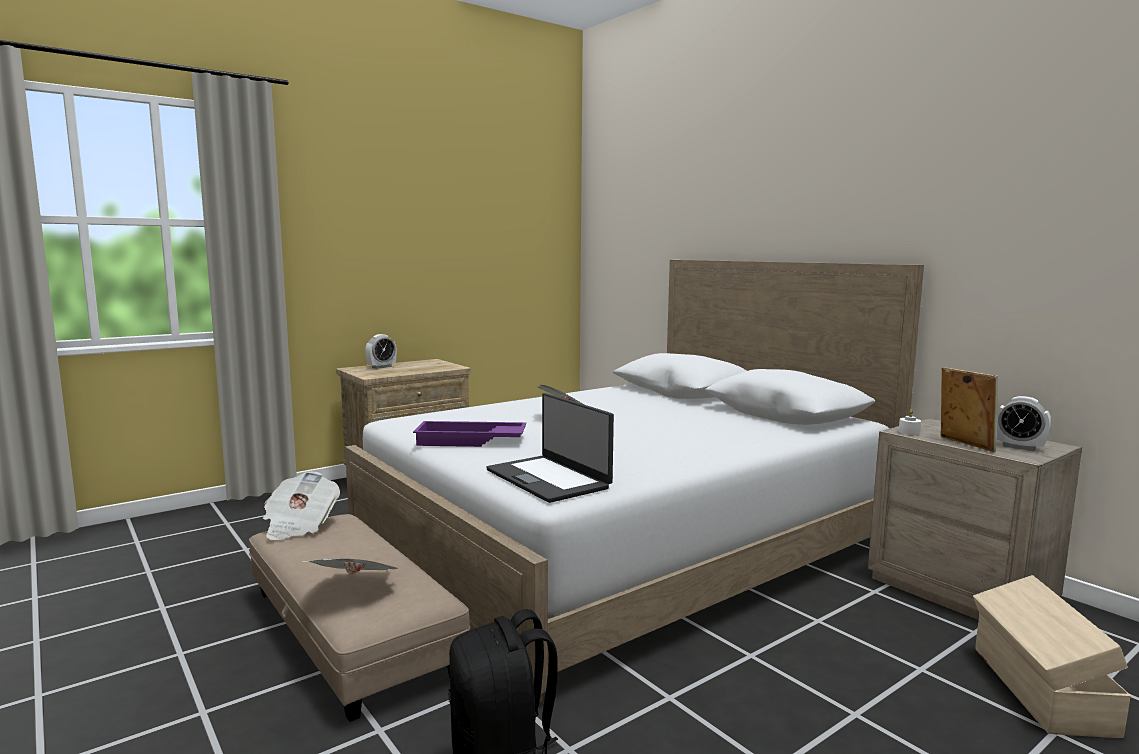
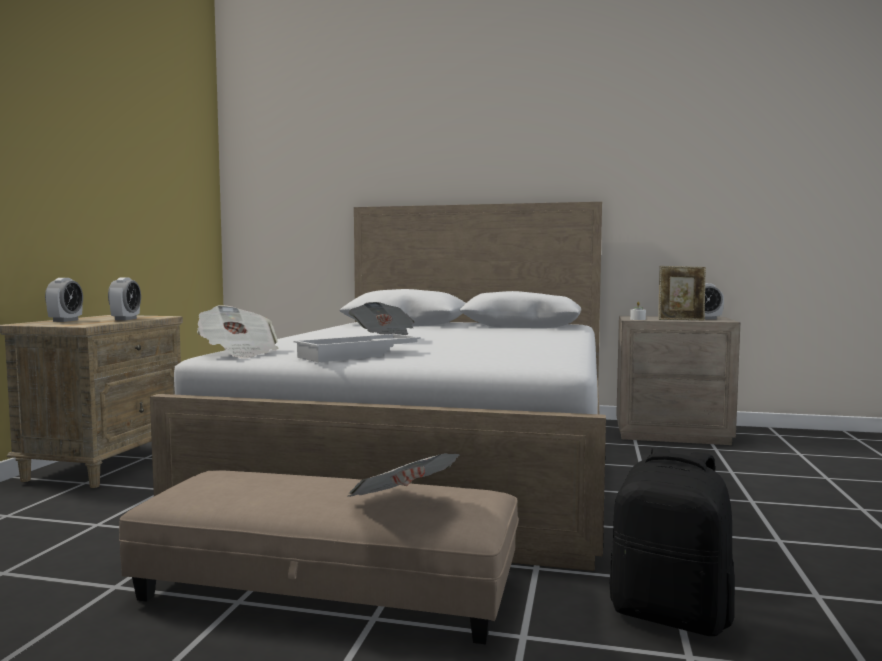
camera: 40 degrees left, 5 degrees down
newspaper [263,471,340,540] -> newspaper moved to [197,305,279,358]
purple tray [413,421,526,447] -> white tray [293,334,421,362]
laptop [486,393,614,503] -> none
picture frame [941,367,998,452] -> picture frame turned 150 degrees clockwise [658,266,706,321]
beige storage box [973,575,1131,738] -> none
none -> alarm clock [108,277,141,320]

